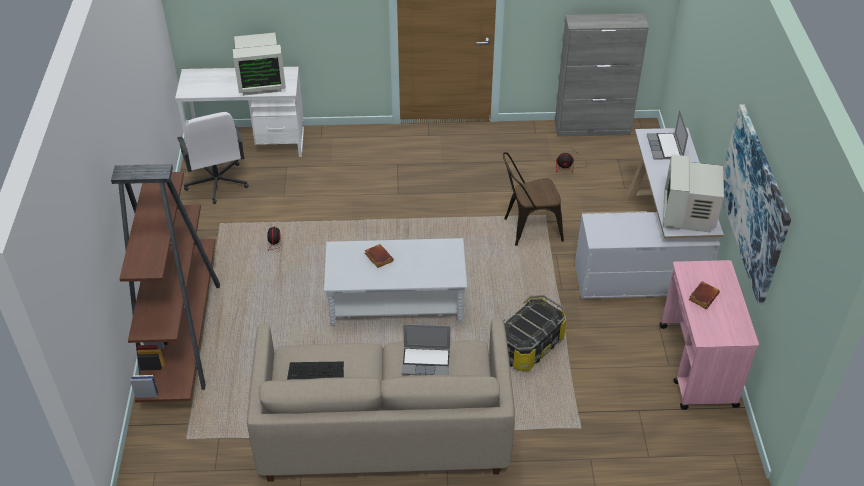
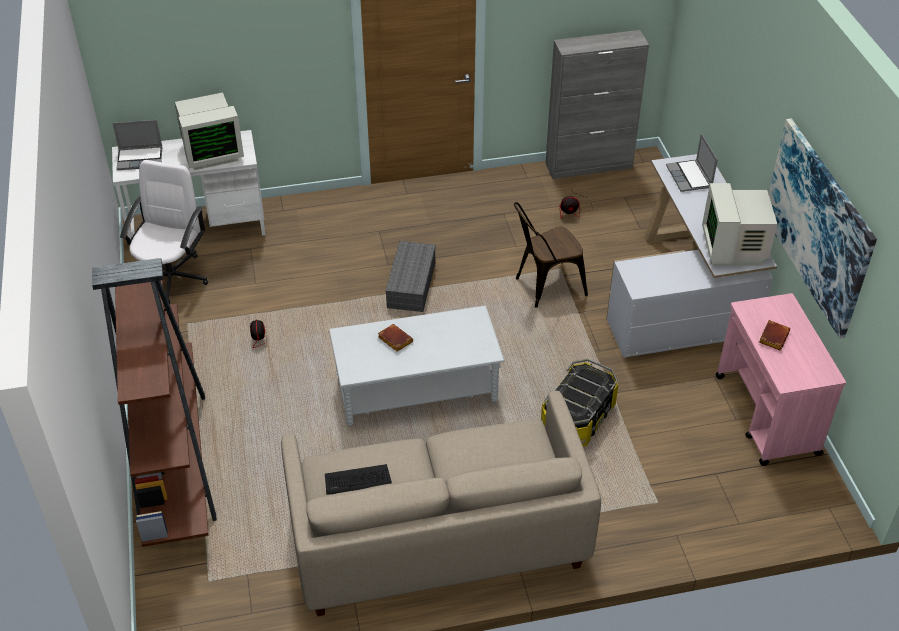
camera: 10 degrees left, 0 degrees up
white office chair [177,112,249,204] -> white office chair turned 135 degrees counterclockwise [120,160,208,304]
laptop [402,324,450,375] -> laptop moved to [113,120,162,170]
none -> grey storage box [386,241,436,312]

